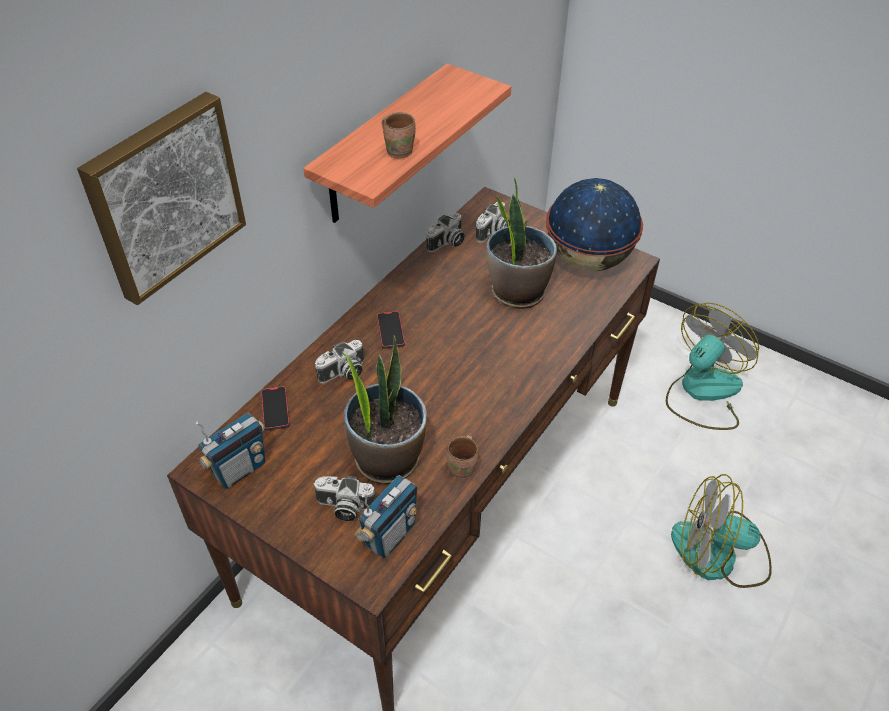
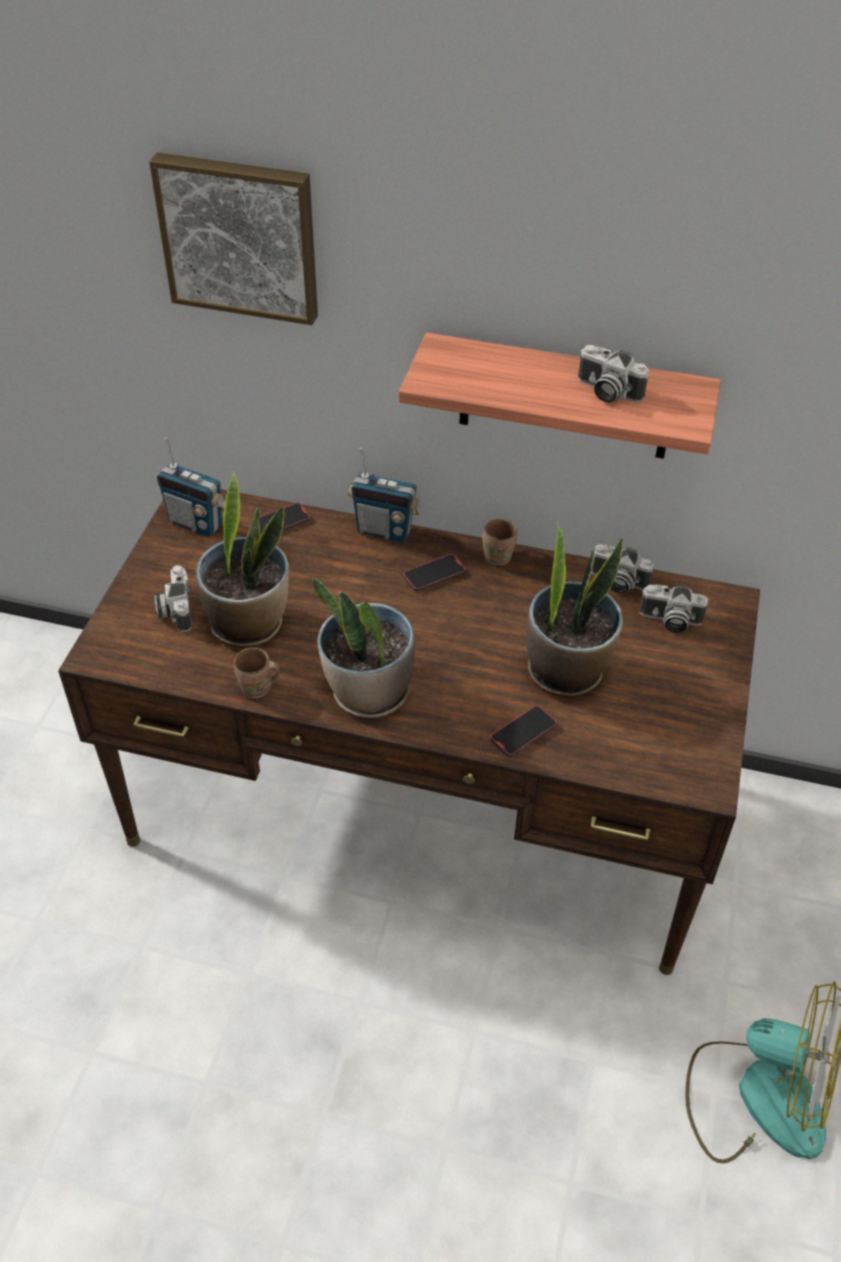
camera: 70 degrees right, 0 degrees up
camera [315,340,364,383] -> camera moved to [578,345,649,403]
radio [354,475,417,558] -> radio moved to [348,448,421,543]
brown mug [382,112,416,158] -> brown mug moved to [482,519,517,565]
globe [546,178,643,271] -> none
fan [671,474,772,588] -> none
none -> potted plant [312,578,415,718]
none -> phone [490,705,557,757]

